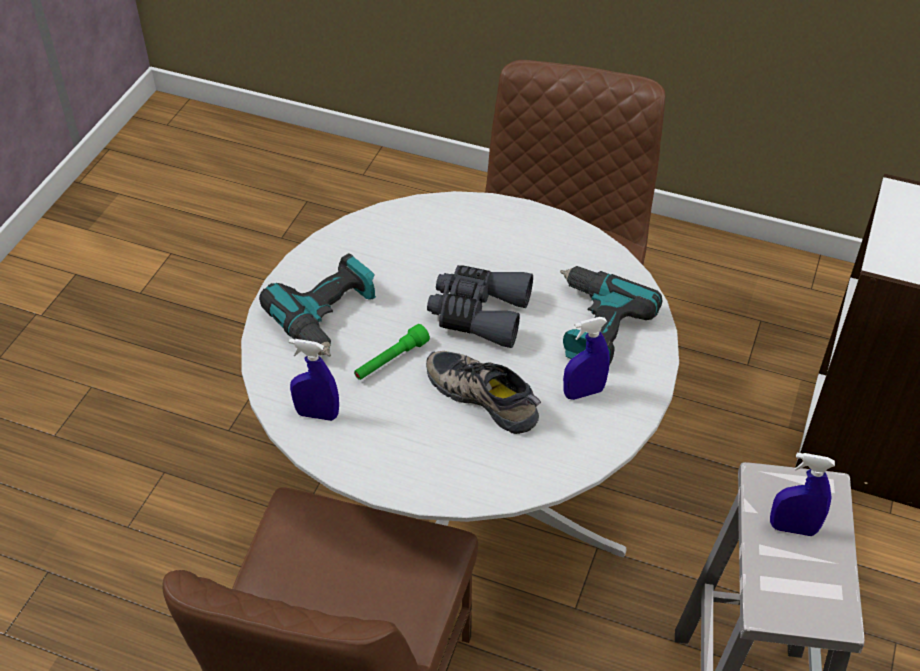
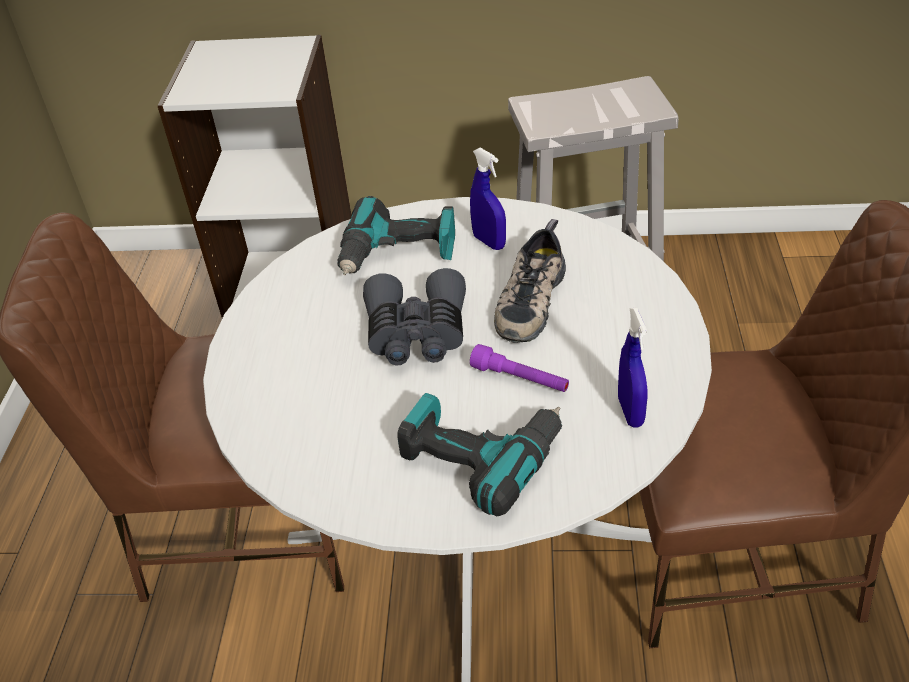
camera: 105 degrees left, 5 degrees down
green flashlight [354,324,430,380] -> purple flashlight [470,344,569,392]
blue spray bottle [770,453,835,536] -> none

